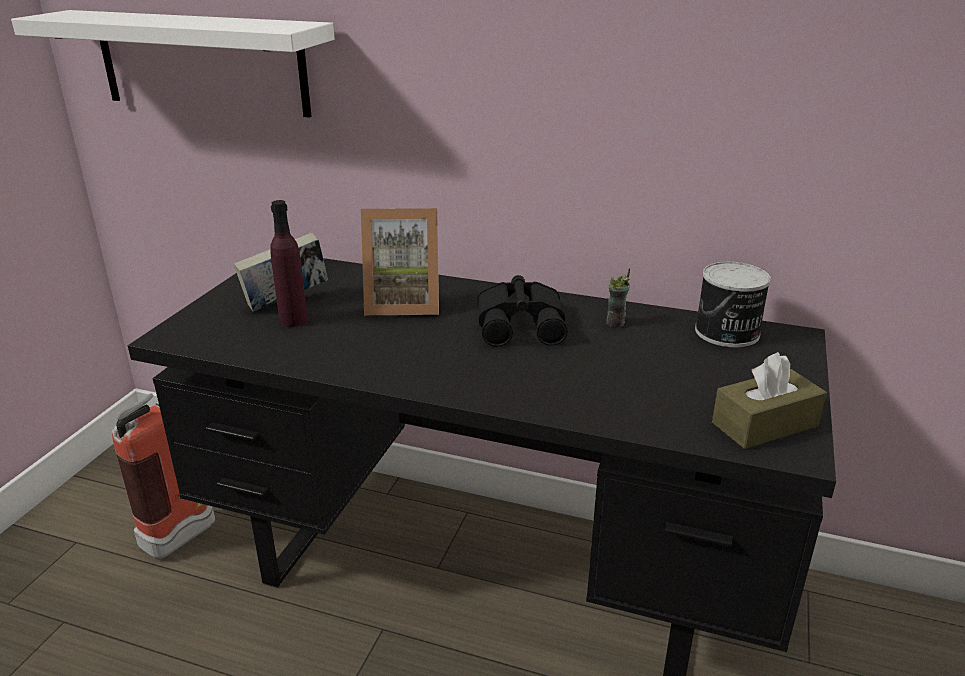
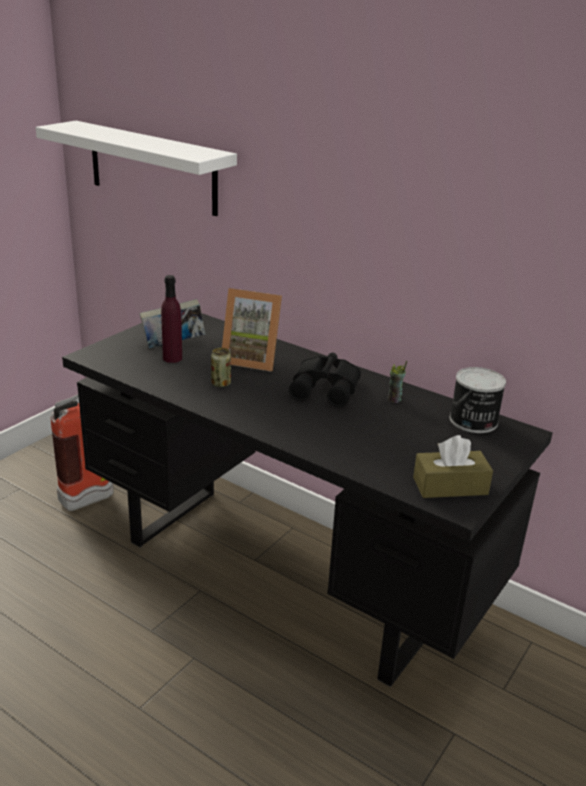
camera: 15 degrees right, 0 degrees up
none -> can [211,348,231,388]

